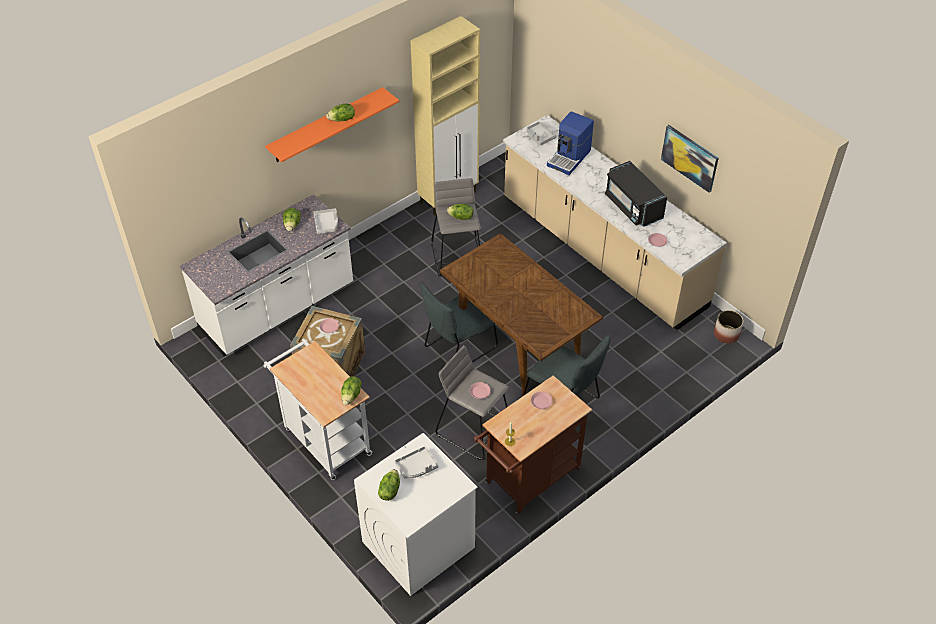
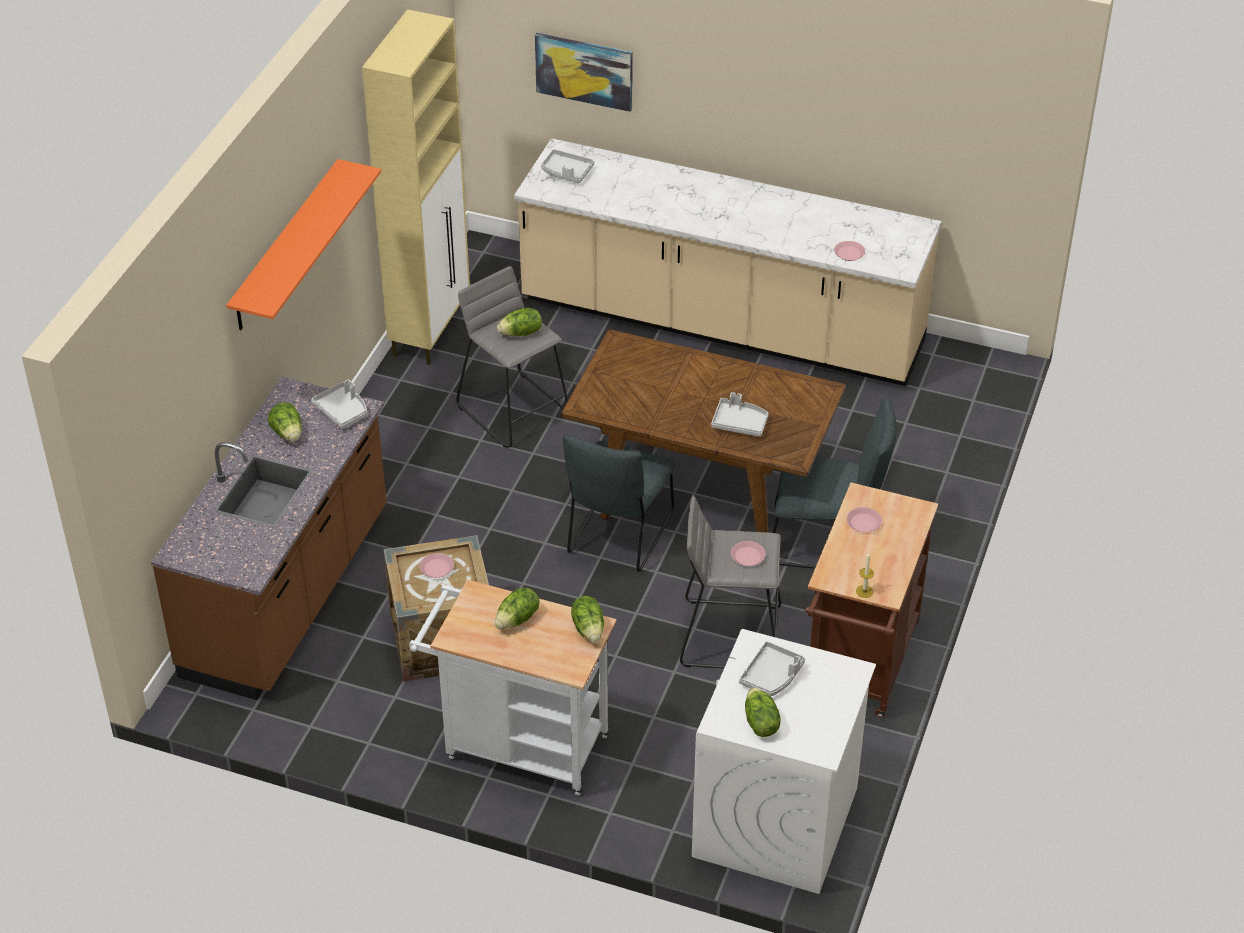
camera: 30 degrees left, 5 degrees down
white counter [180,194,353,356] -> brown counter [151,377,387,700]
lettuce [326,104,355,121] -> lettuce moved to [495,588,540,629]
coffee machine [547,112,594,175] -> none
black microwave [605,161,667,227] -> none
picture [661,125,719,193] -> picture moved to [535,33,632,112]
planter [714,310,743,344] -> none
none -> grey tray [711,392,769,437]

